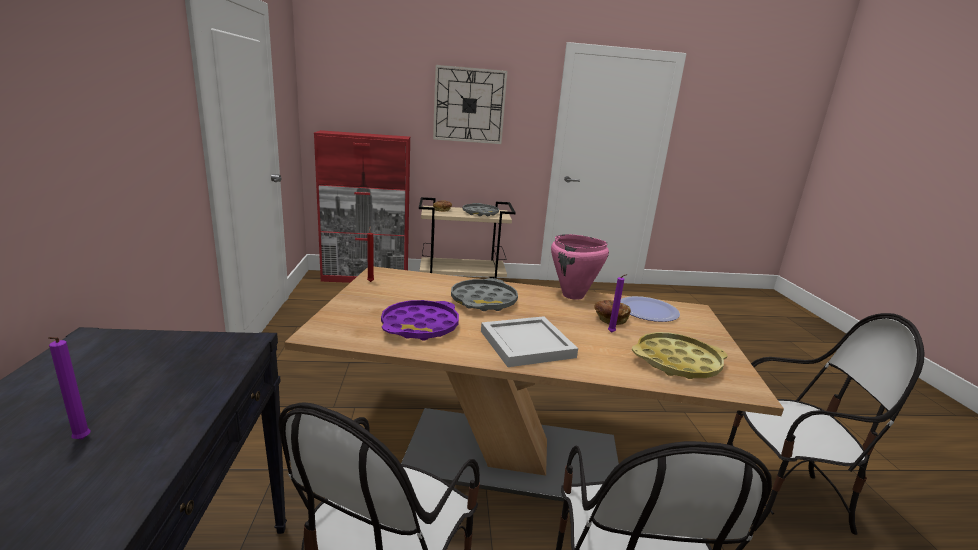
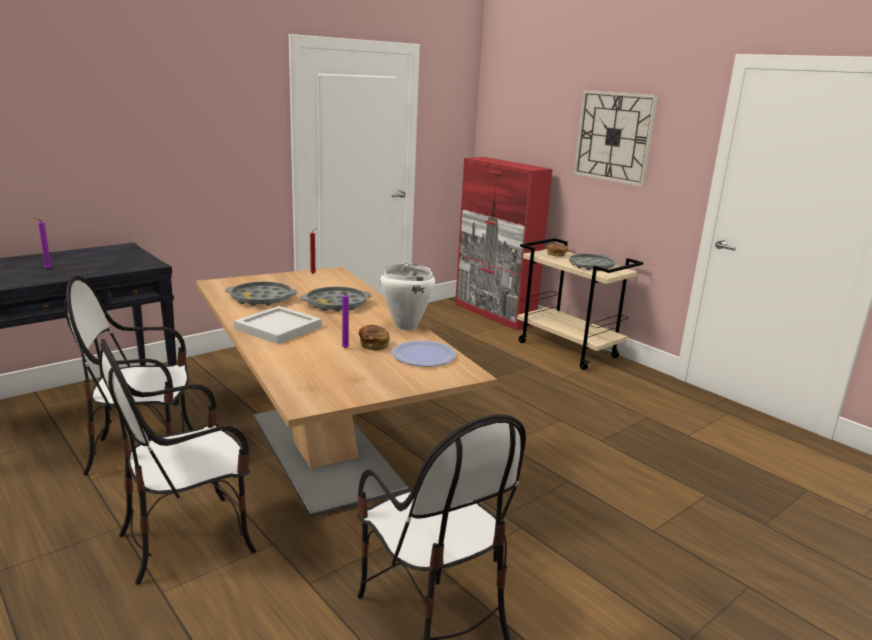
camera: 55 degrees right, 0 degrees up
purple tray [381,300,459,340] -> grey tray [226,281,297,306]
pink cooking pot [551,234,609,300] -> white cooking pot [380,263,435,330]
yellow tray [632,332,728,379] -> none

